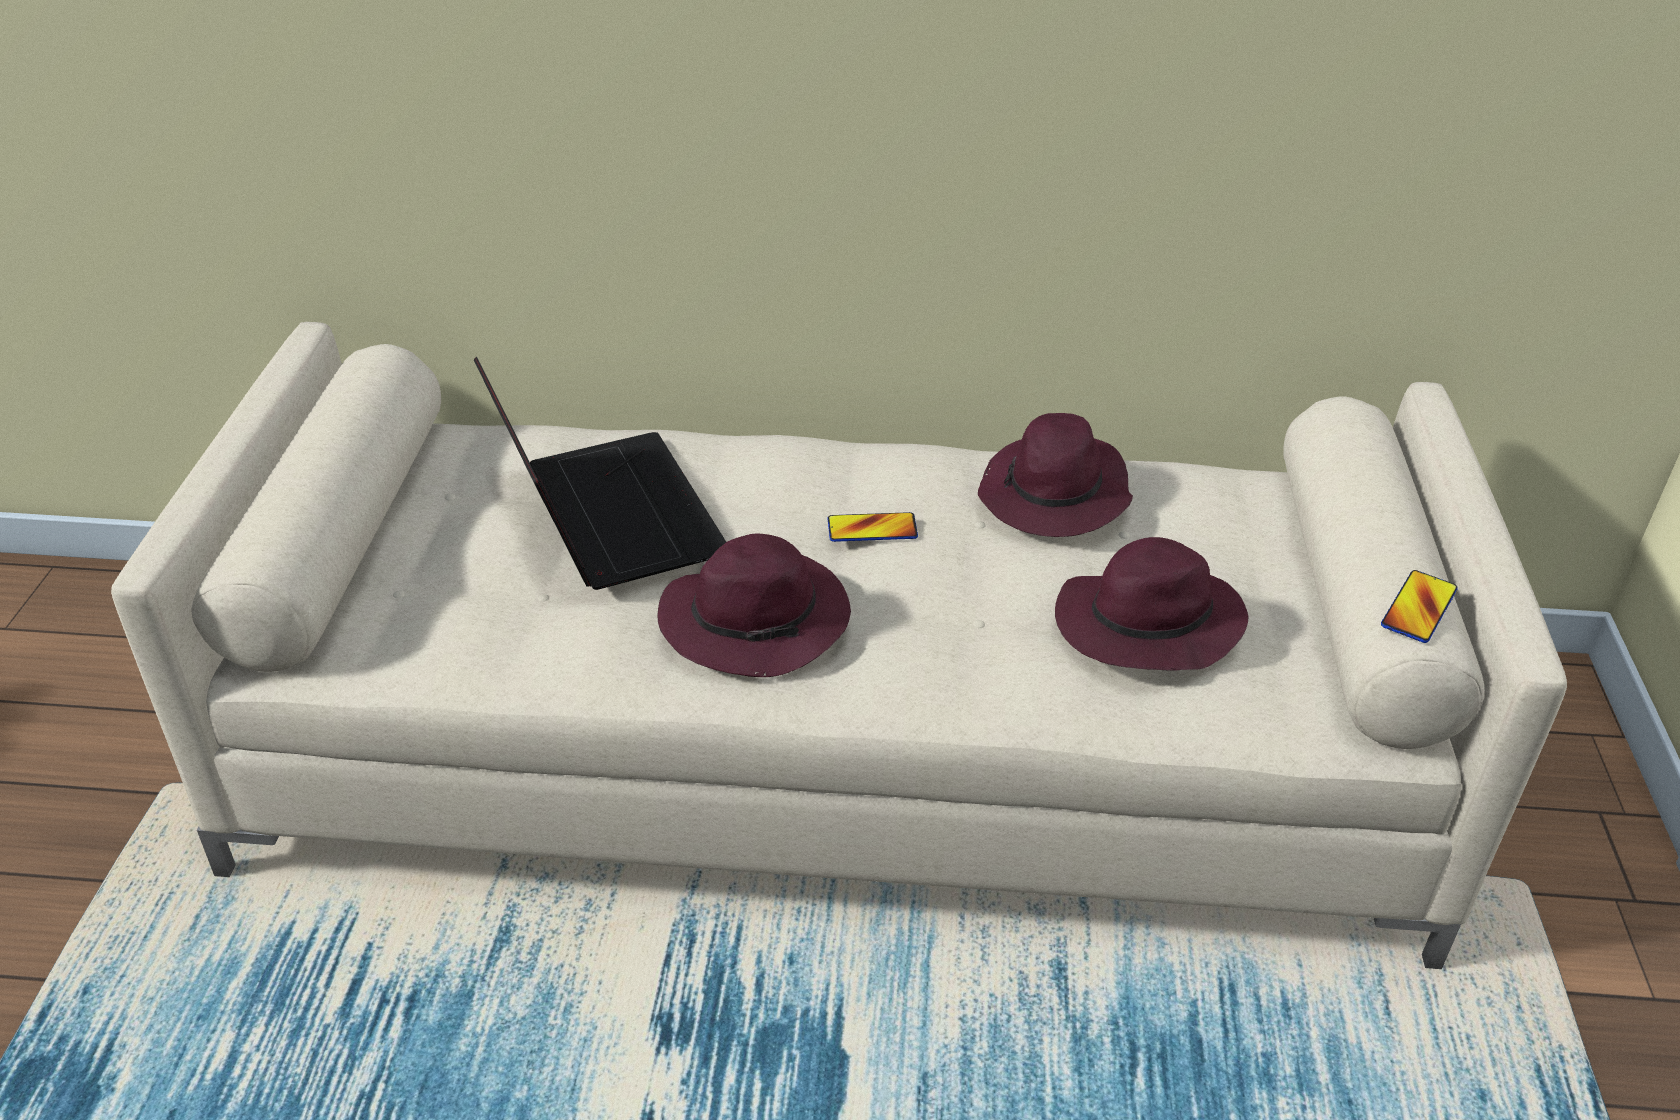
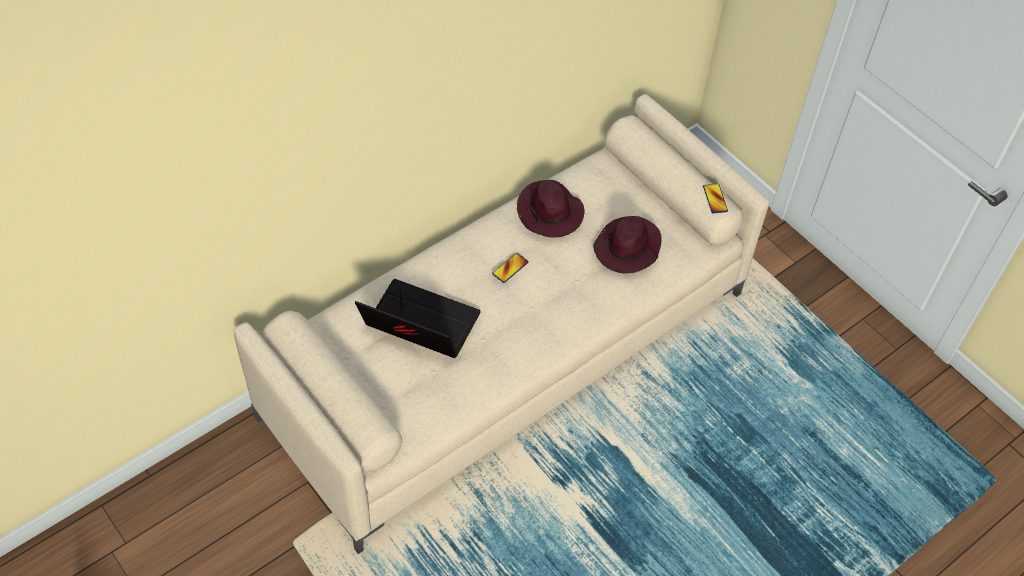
camera: 45 degrees left, 15 degrees up
purple hat [657,533,851,677] -> none

